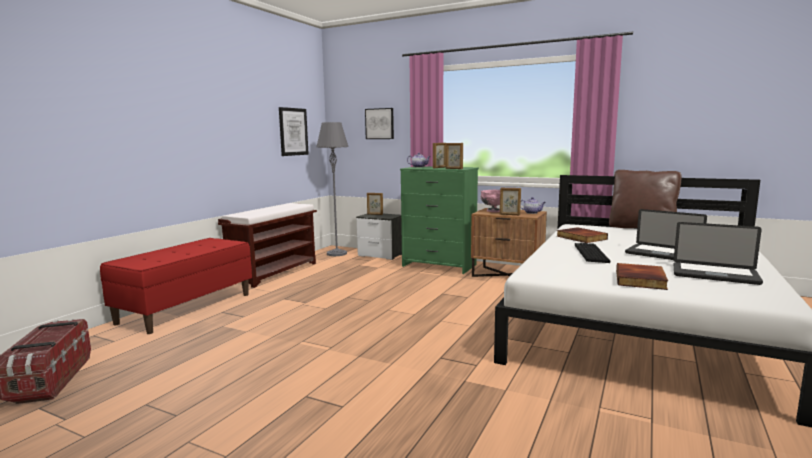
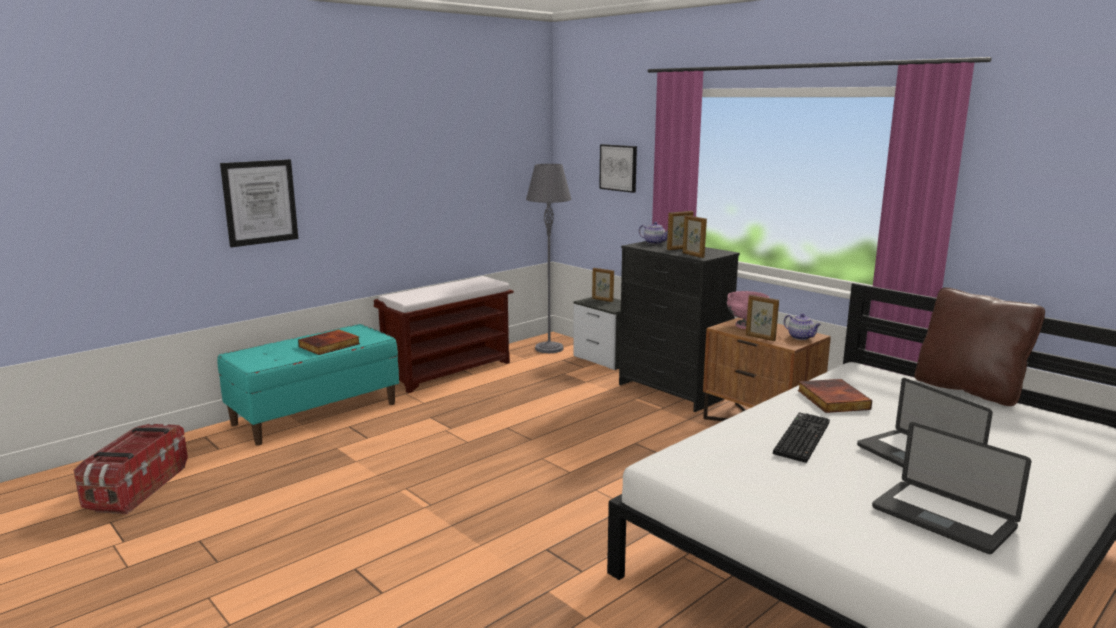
camera: 20 degrees right, 5 degrees up
red bench [100,238,252,334] -> turquoise bench [217,324,399,446]
picture [279,107,309,156] -> picture moved to [220,159,298,247]
green dresser [400,167,479,274] -> black dresser [619,241,740,412]
book [616,263,668,290] -> book moved to [298,330,360,355]

